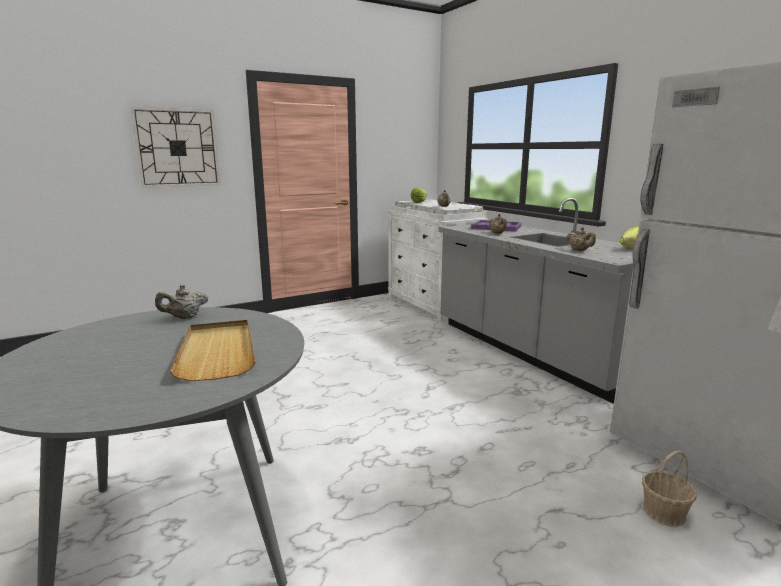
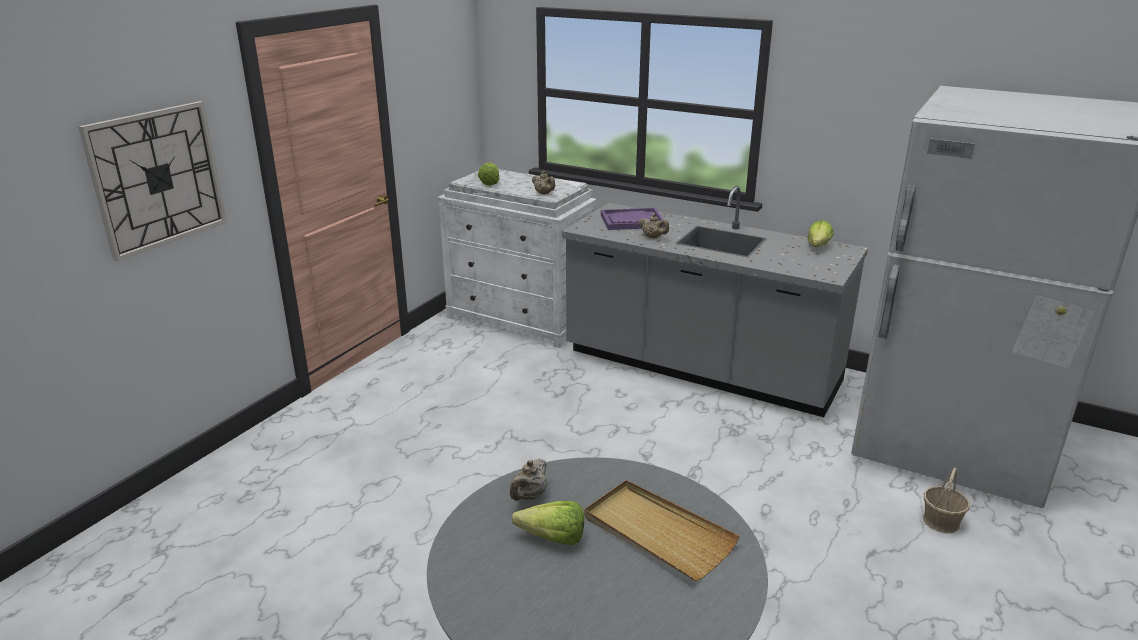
camera: 30 degrees left, 10 degrees up
beige teapot [566,227,596,251] -> none
none -> lettuce [512,501,584,546]

